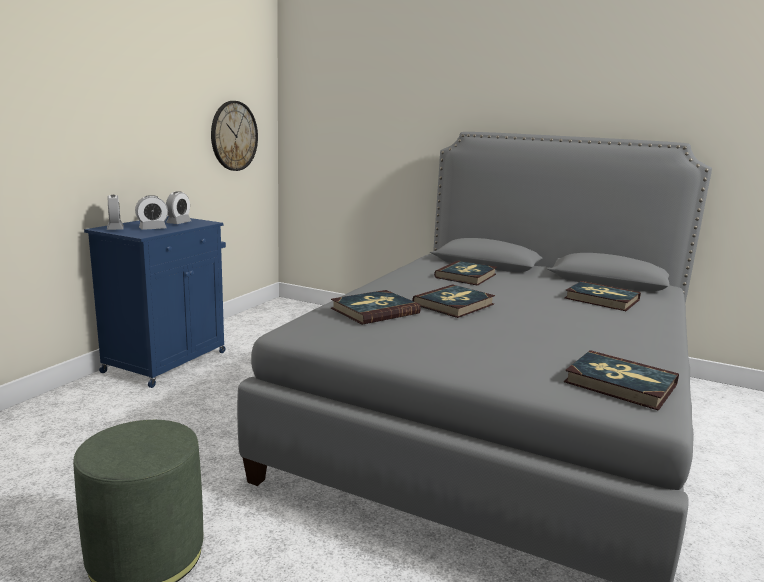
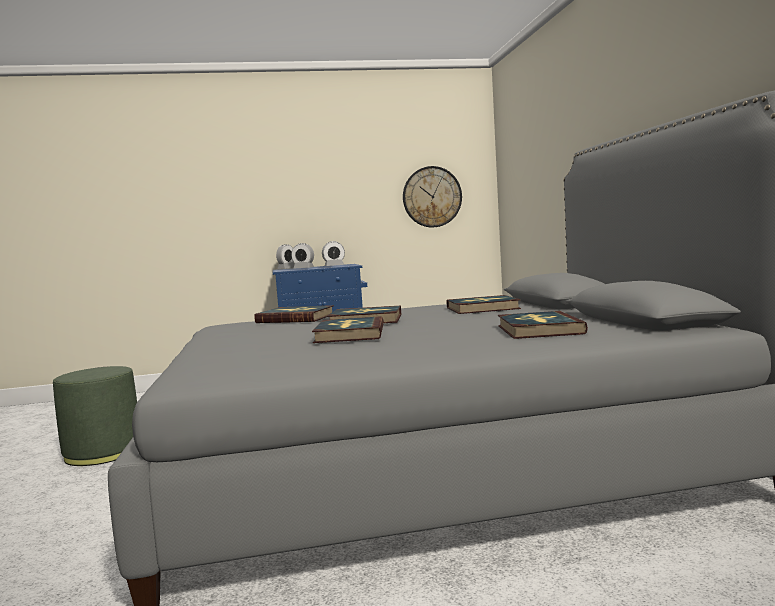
camera: 55 degrees right, 10 degrees down
book [564,350,679,411] -> book moved to [312,316,384,343]

